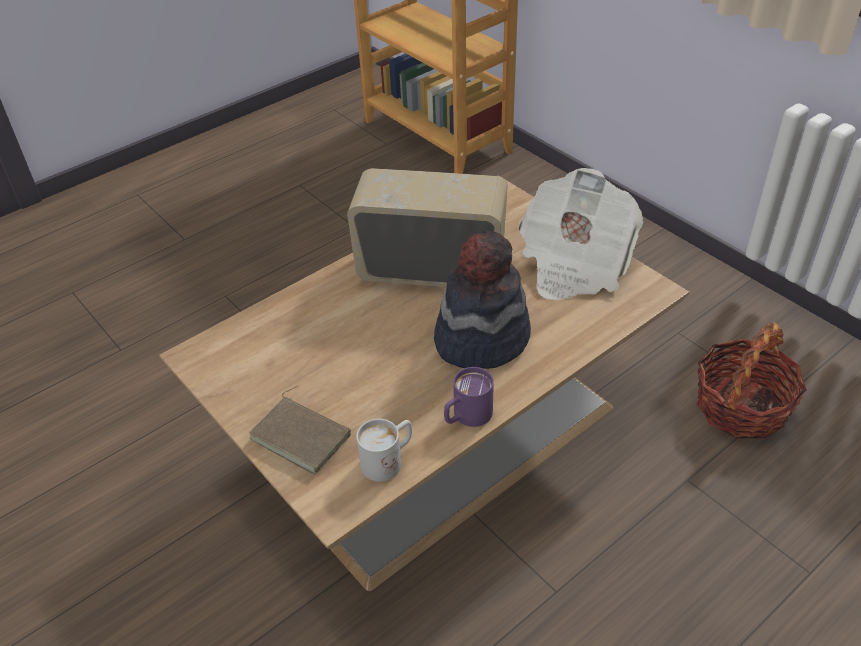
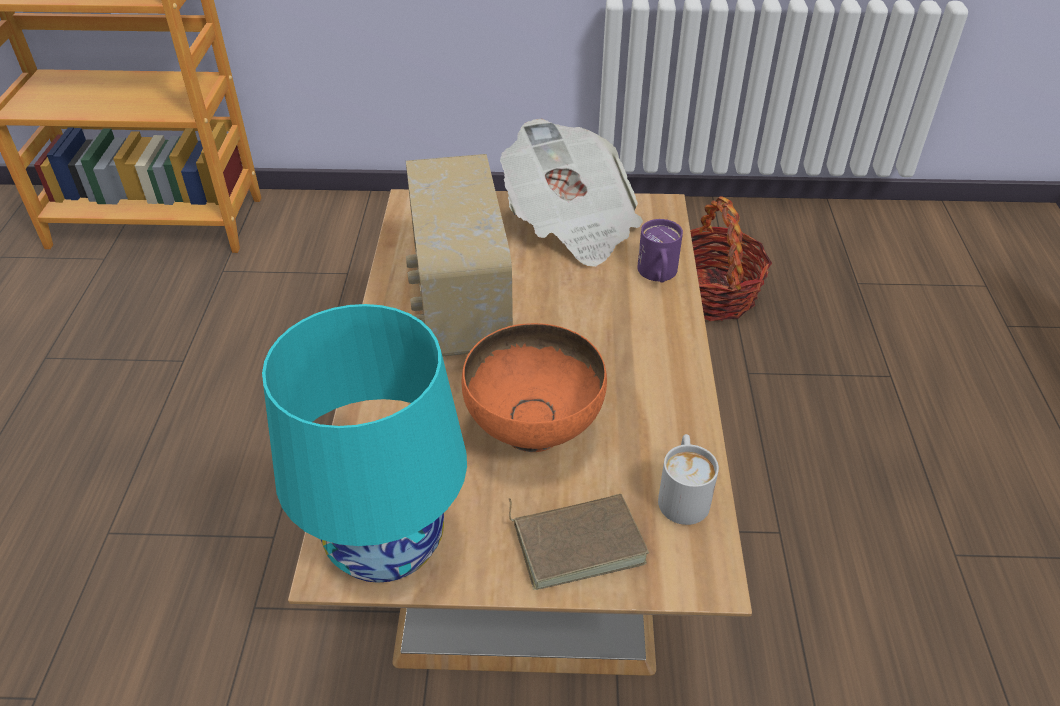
camera: 50 degrees left, 0 degrees up
radio [347,168,507,287] -> radio turned 60 degrees counterclockwise [406,154,513,357]
hat [434,231,531,369] -> none
purple mug [444,367,494,427] -> purple mug moved to [637,219,683,283]
none -> turquoise table lamp [262,304,467,583]
none -> orange bowl [462,323,607,452]

